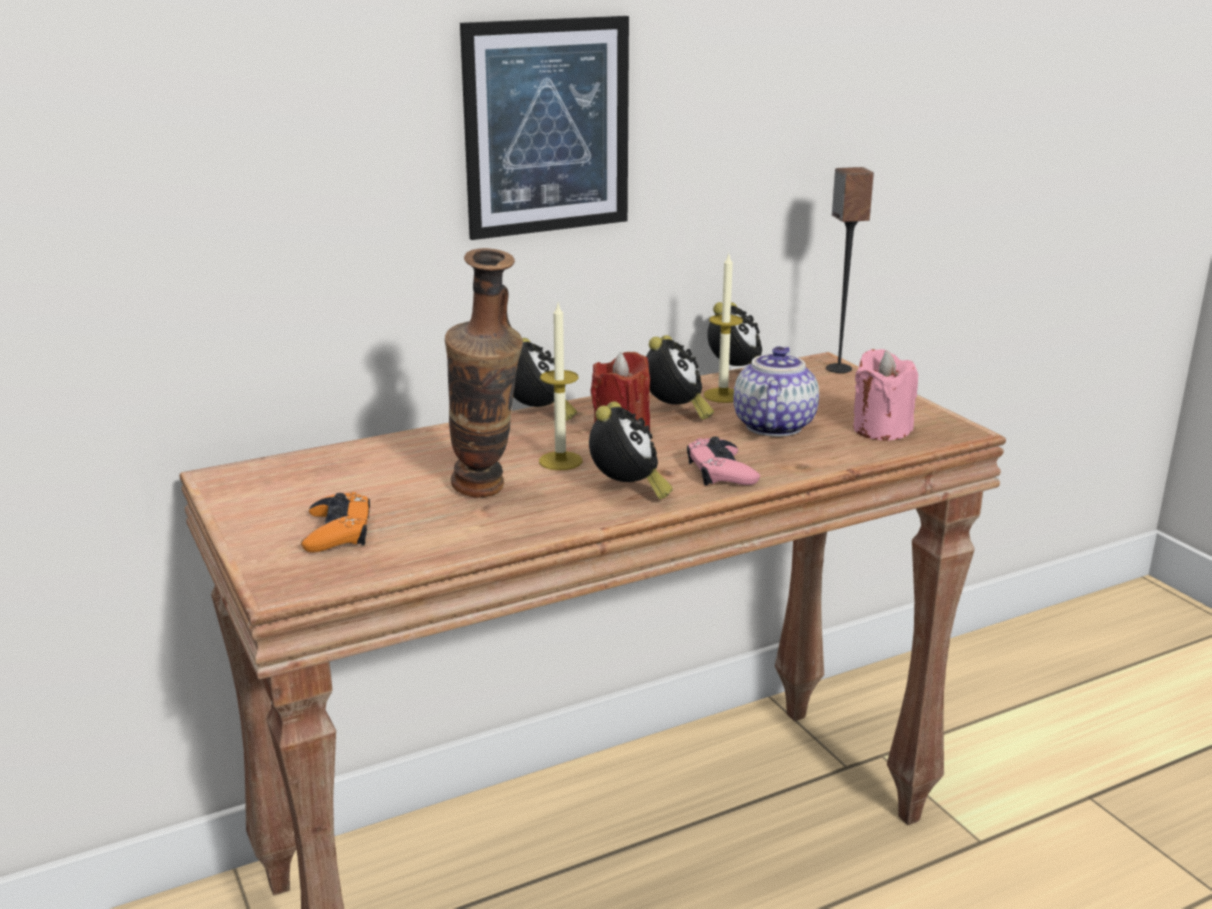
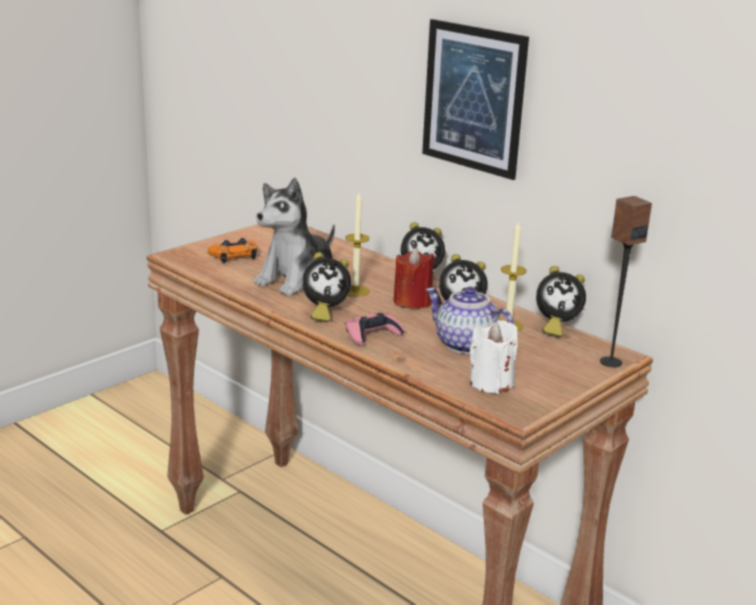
camera: 70 degrees right, 0 degrees up
vase [445,248,523,498] -> plush toy [253,178,335,296]
teapot [733,346,819,437] -> teapot turned 135 degrees counterclockwise [425,287,514,354]
pink candle [853,349,918,441] -> white candle [470,320,518,394]

